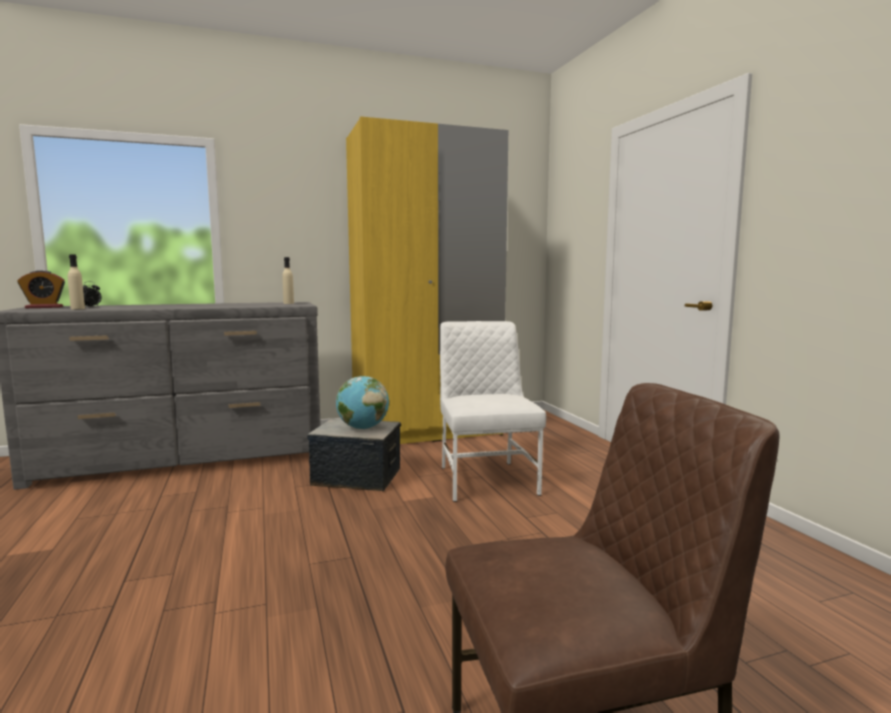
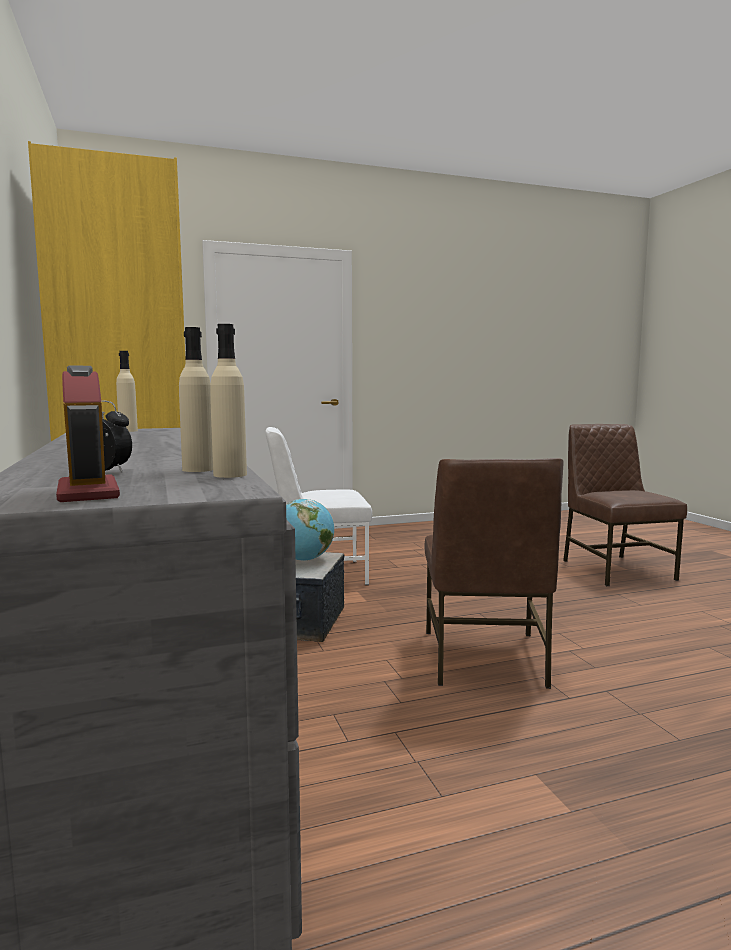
camera: 90 degrees left, 0 degrees up
none -> beige bottle [210,324,247,478]
none -> brown chair [425,458,564,689]

